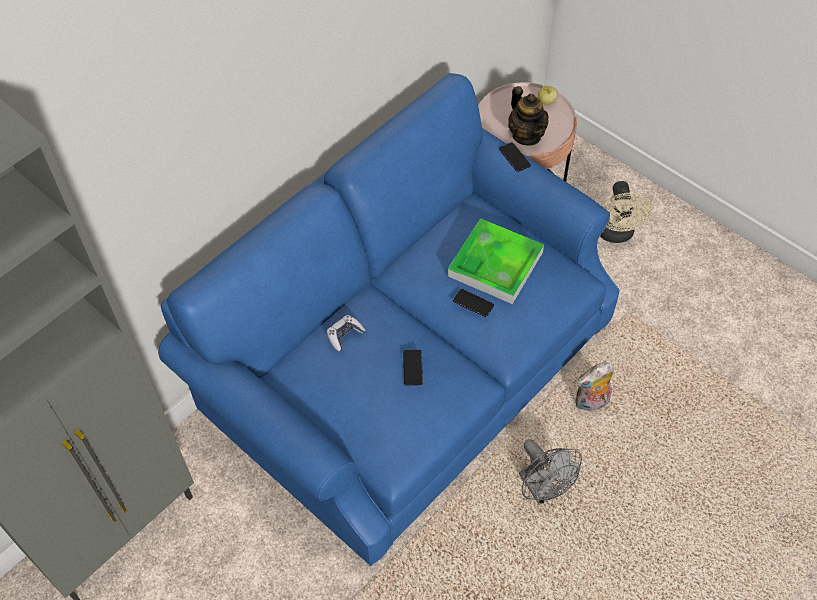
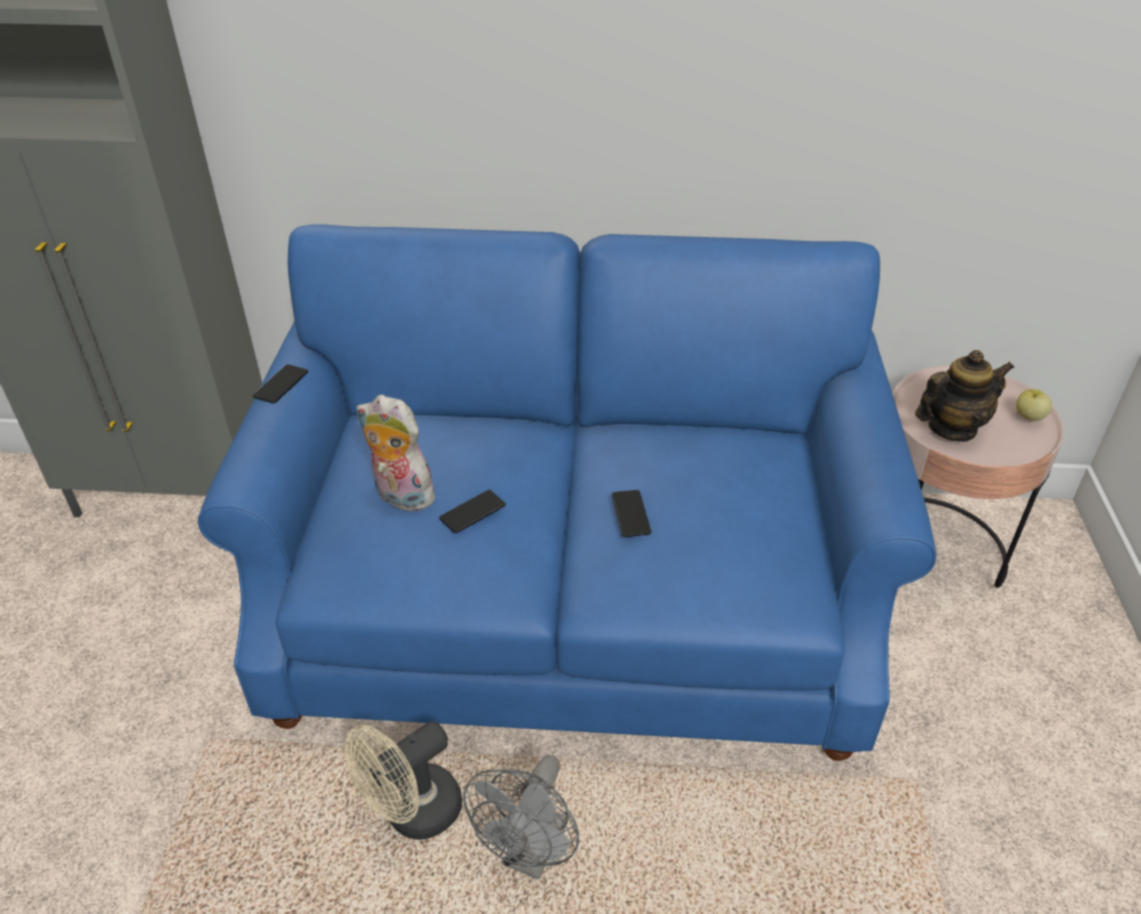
camera: 50 degrees right, 15 degrees down
game controller [326,315,366,351] -> none
tray [448,218,544,304] -> none
phone [499,142,531,172] -> phone moved to [253,364,308,403]
teapot [508,86,549,146] -> teapot turned 135 degrees counterclockwise [915,350,1014,442]
plush toy [575,362,614,411] -> plush toy moved to [356,395,440,511]
beige fan [600,181,652,243] -> beige fan moved to [345,721,462,840]

